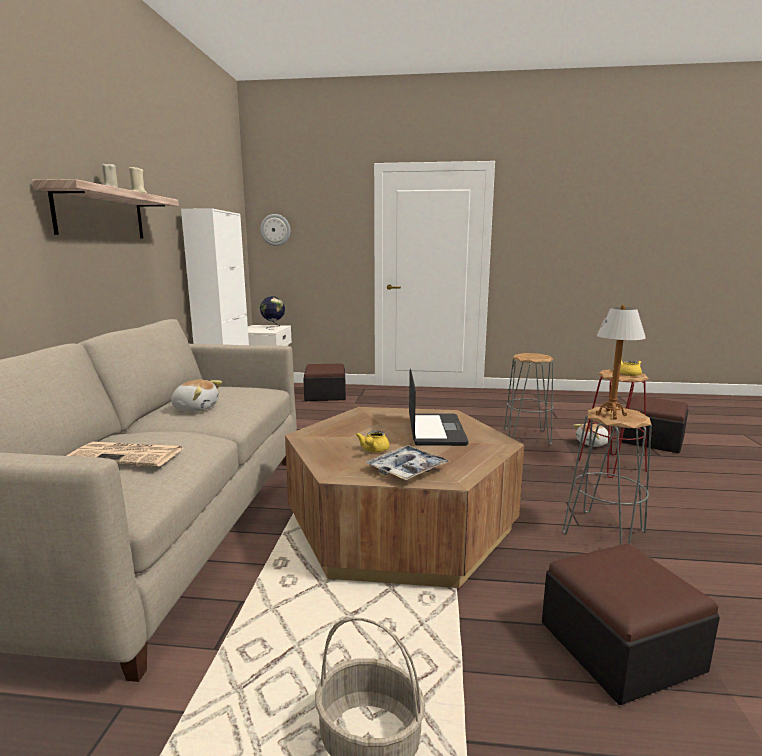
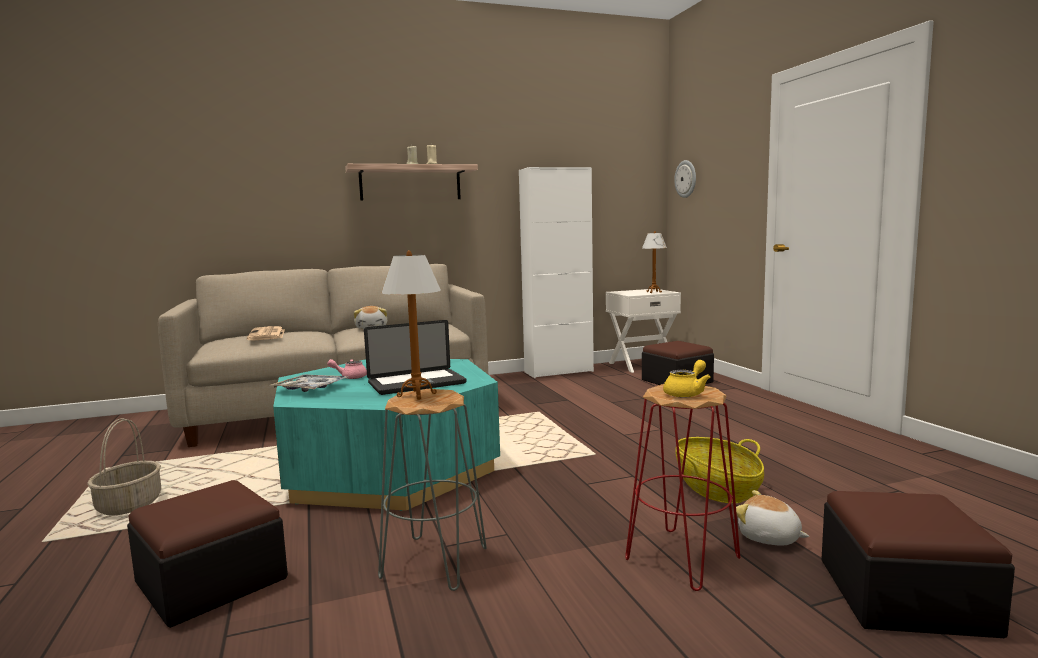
camera: 65 degrees right, 5 degrees down
globe [260,296,285,329] -> table lamp [642,231,667,293]
brown coffee table [285,407,524,588] -> turquoise coffee table [273,359,500,511]
yellow teapot [356,430,390,452] -> pink teapot [327,359,367,379]
grey stool [504,353,553,445] -> basket [675,437,764,503]

